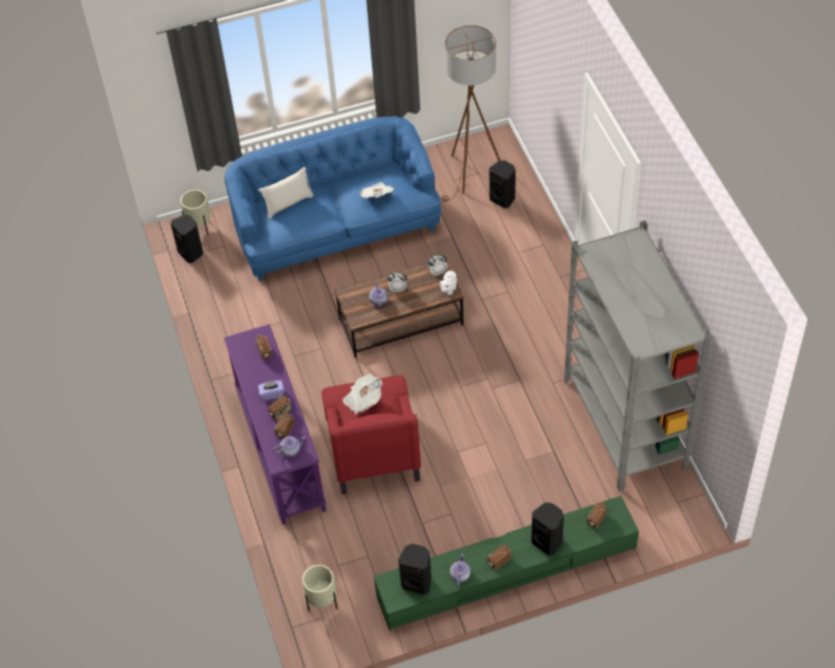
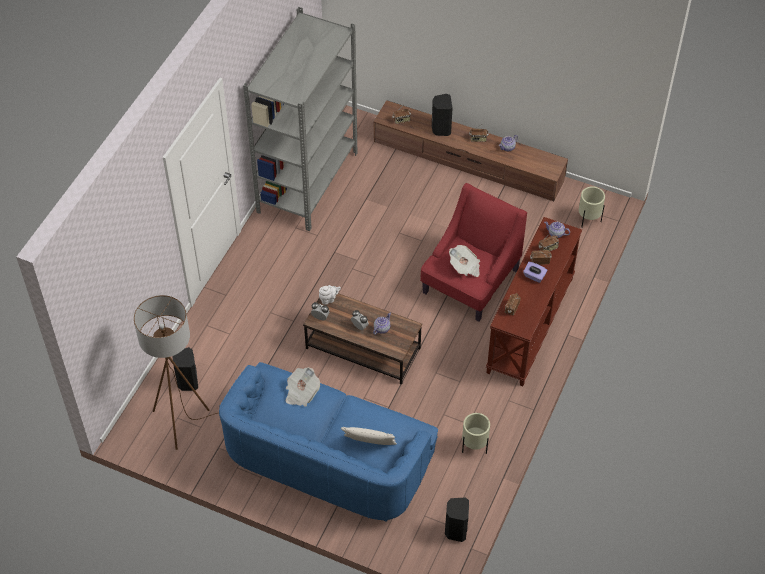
camera: 140 degrees left, 0 degrees up
beige planter [180,190,211,235] -> beige planter moved to [462,413,490,454]
purple console table [224,324,327,525] -> brown console table [486,217,582,386]
green tv stand [374,496,639,631] -> brown tv stand [373,100,568,201]
black speaker [398,544,431,595] -> none

